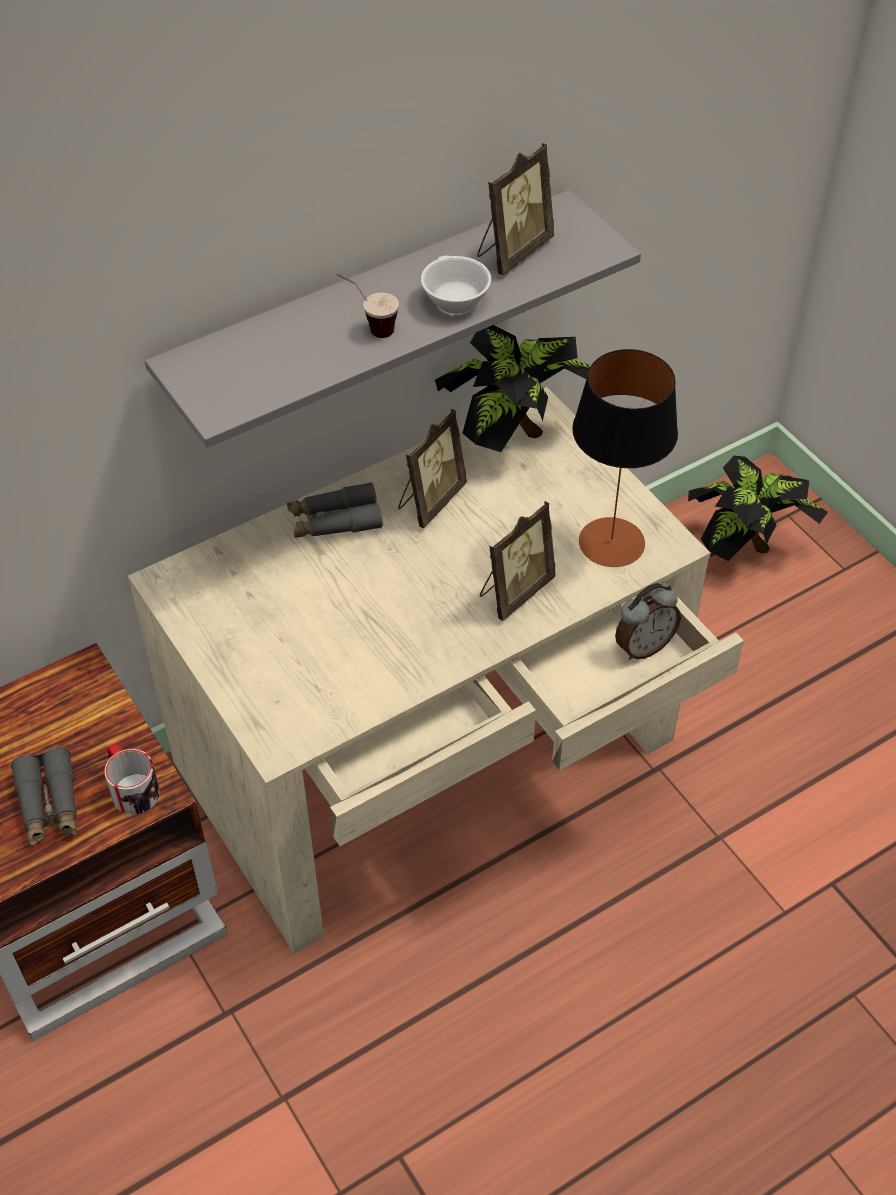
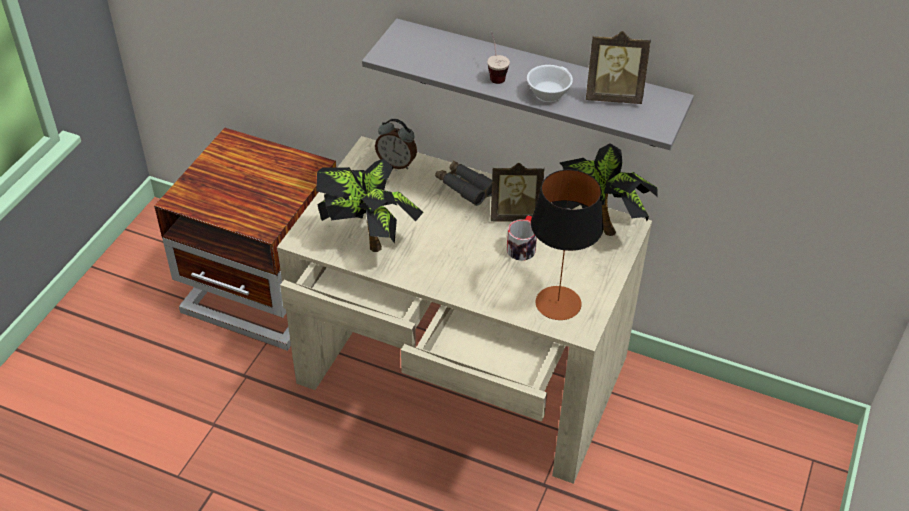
camera: 55 degrees right, 5 degrees down
grey binoculars [11,747,77,846] -> none
mug [105,743,160,815] -> mug moved to [506,216,537,261]
picture frame [480,501,556,621] -> none
alarm clock [615,583,681,660] -> alarm clock moved to [375,119,417,169]
potted plant [688,456,828,561] -> potted plant moved to [316,159,424,252]

